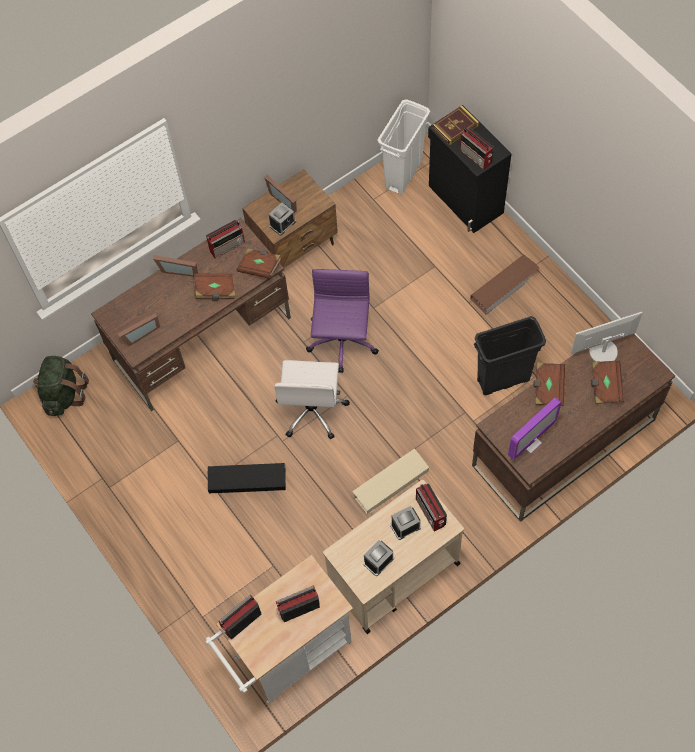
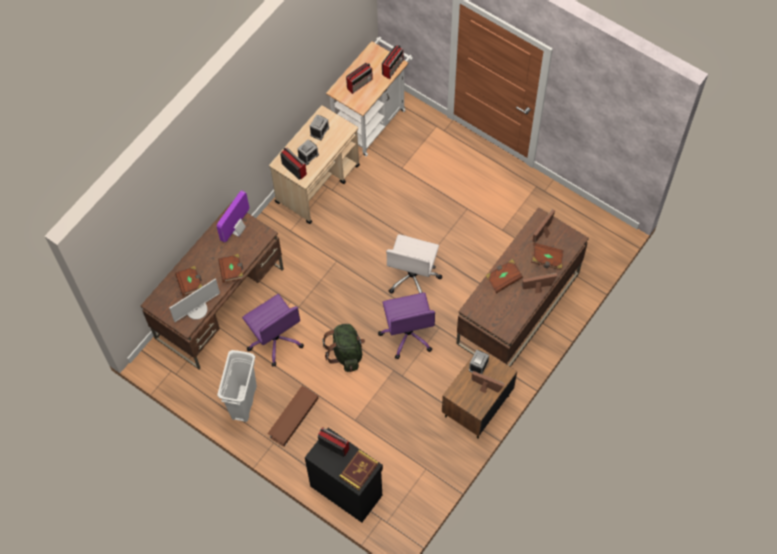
camera: 160 degrees right, 0 degrees up
green backpack [33,356,89,416] -> green backpack moved to [322,324,365,372]
radio [206,220,245,258] -> none
black storage box [208,463,286,494] -> none
brown book [237,248,282,279] -> brown book moved to [531,243,563,270]
white office chair [274,360,350,439] -> white office chair turned 150 degrees counterclockwise [386,234,442,294]
beige storage box [352,448,429,515] -> none
white trash can [378,99,430,195] -> white trash can moved to [217,350,257,422]
black trash can [474,316,546,395] -> purple office chair [242,294,304,367]

